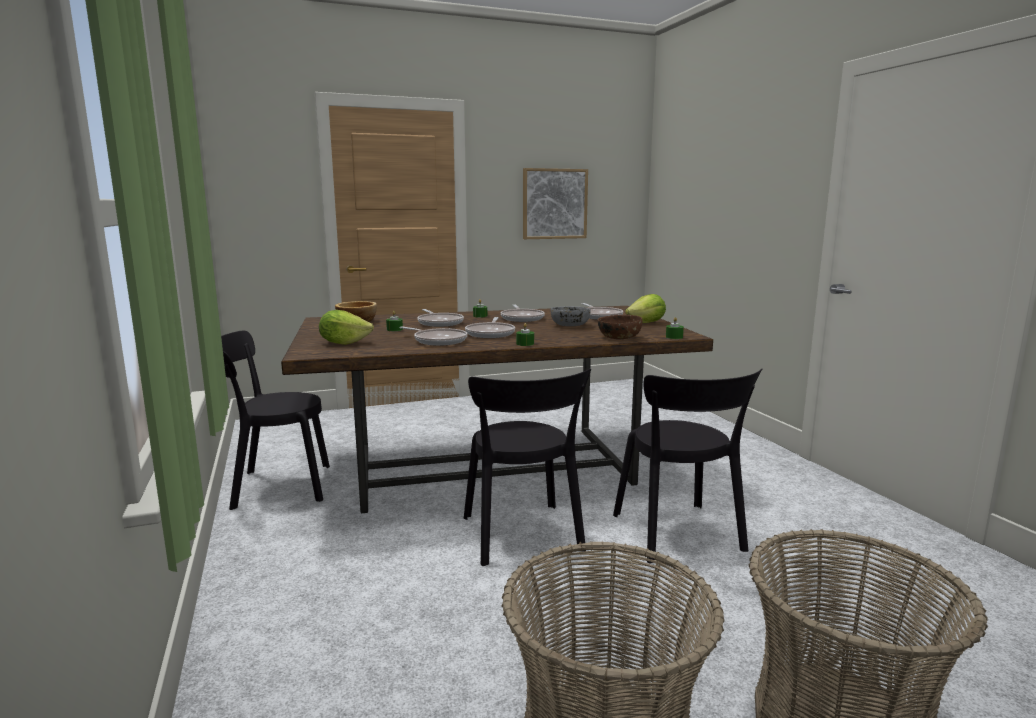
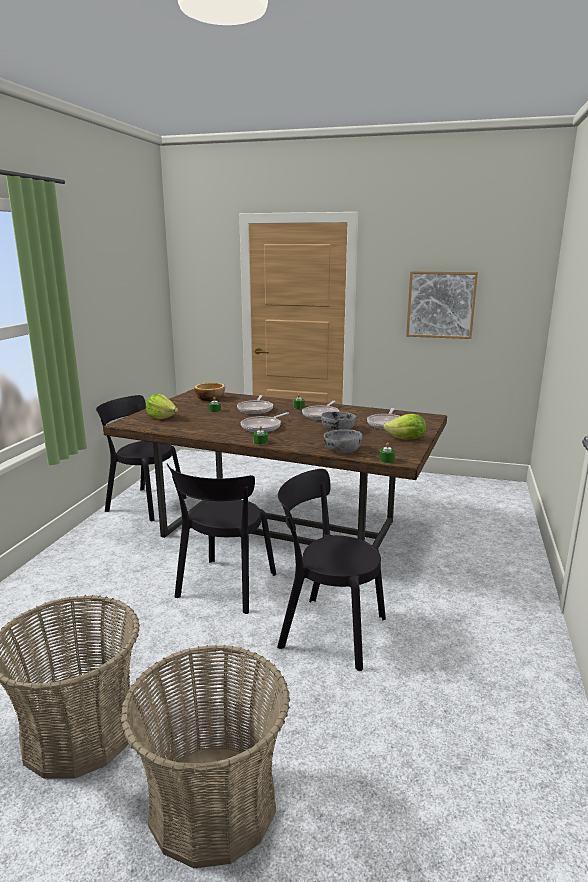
camera: 35 degrees right, 5 degrees up
frying pan [400,327,467,346] -> none
brown bowl [598,315,642,339] -> grey bowl [324,429,362,453]
black chair [613,368,762,563] -> black chair turned 90 degrees clockwise [277,469,386,671]

